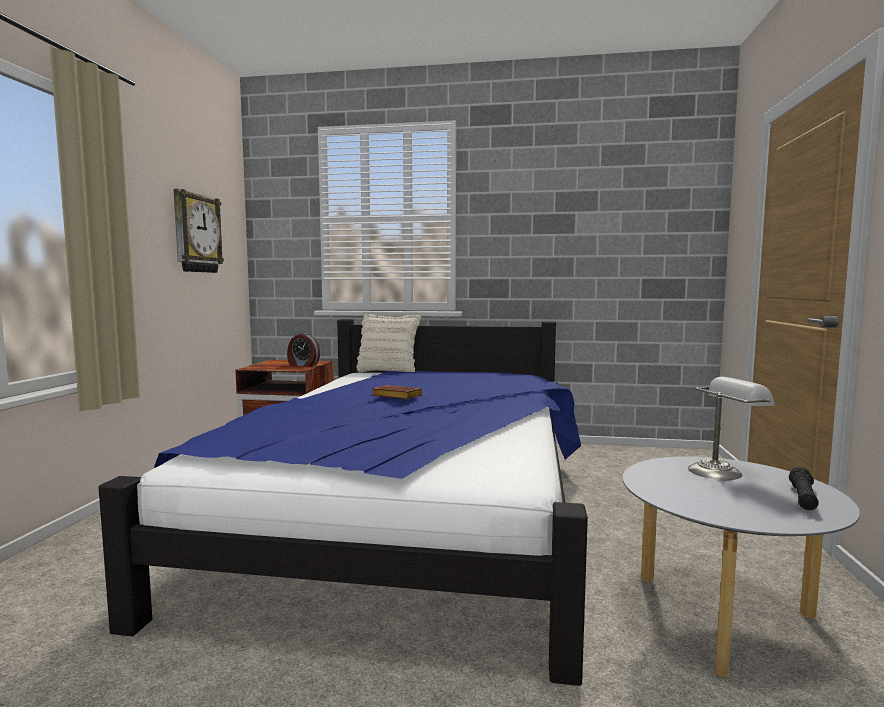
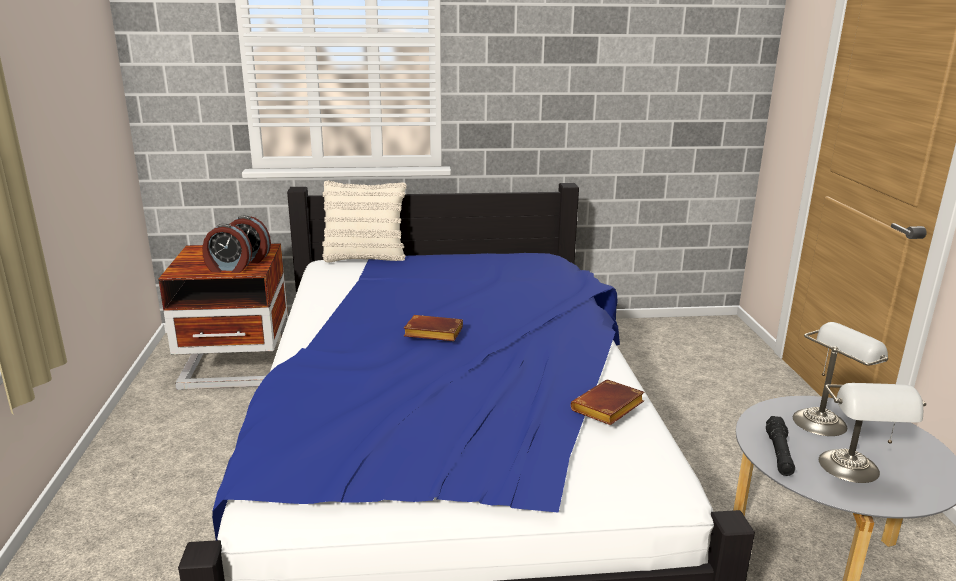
camera: 15 degrees left, 15 degrees up
wall clock [174,189,224,273] -> none
black flashlight [789,467,819,510] -> black flashlight moved to [766,416,795,476]
none -> alarm clock [202,224,252,273]
none -> brown book [571,379,645,425]
none -> white table lamp [819,383,926,483]

